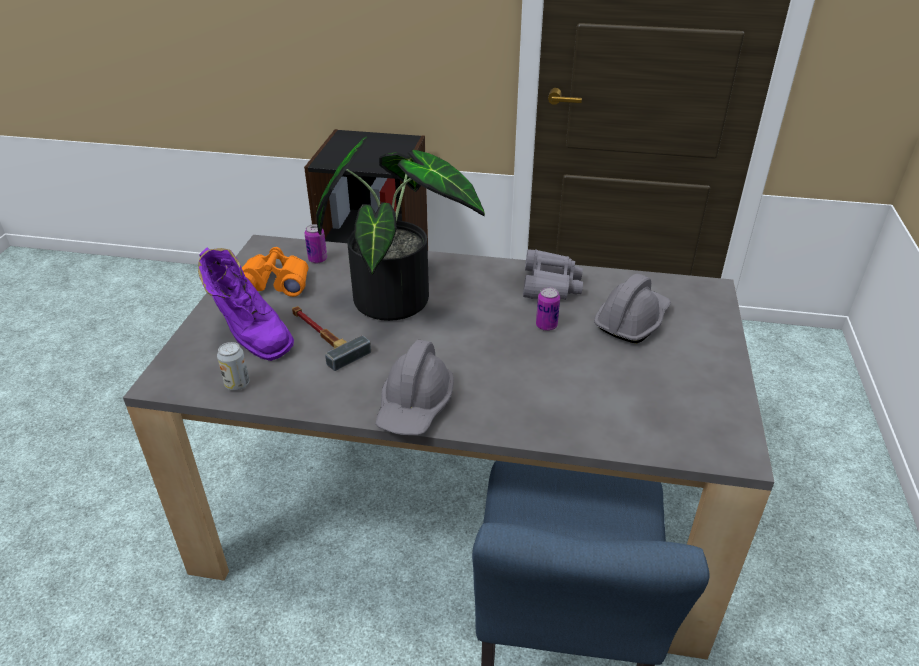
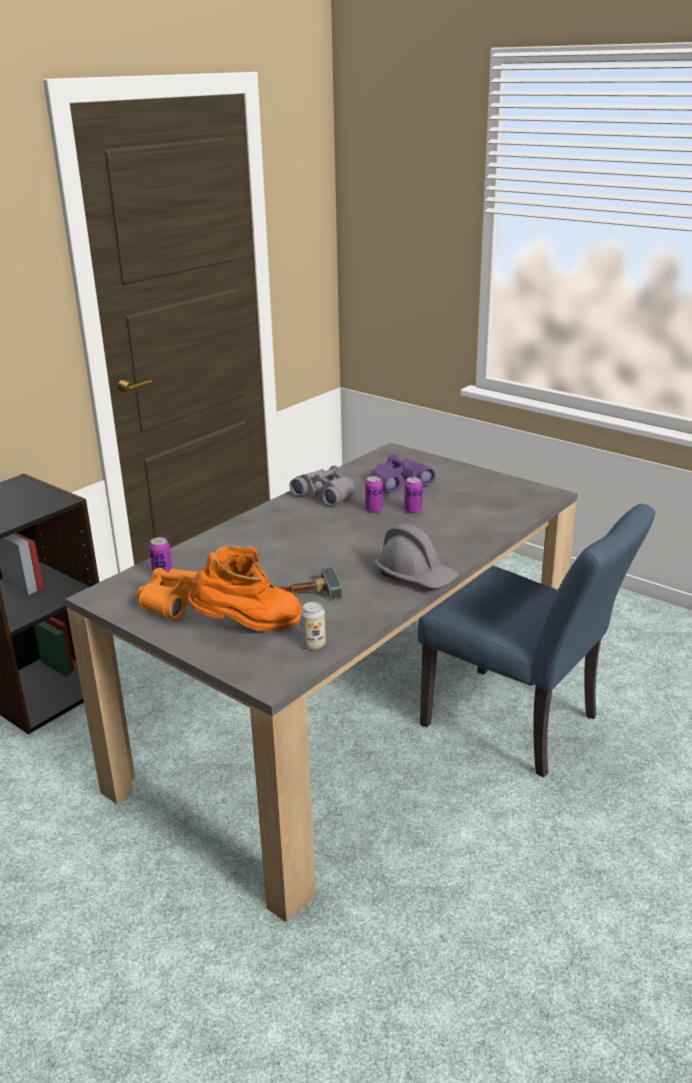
camera: 60 degrees left, 10 degrees down
purple boot [198,247,294,361] -> orange boot [187,545,302,631]
potted plant [316,137,485,321] -> none
grey hard hat [594,274,671,343] -> purple binoculars [371,454,436,493]
none -> can [404,477,423,514]

